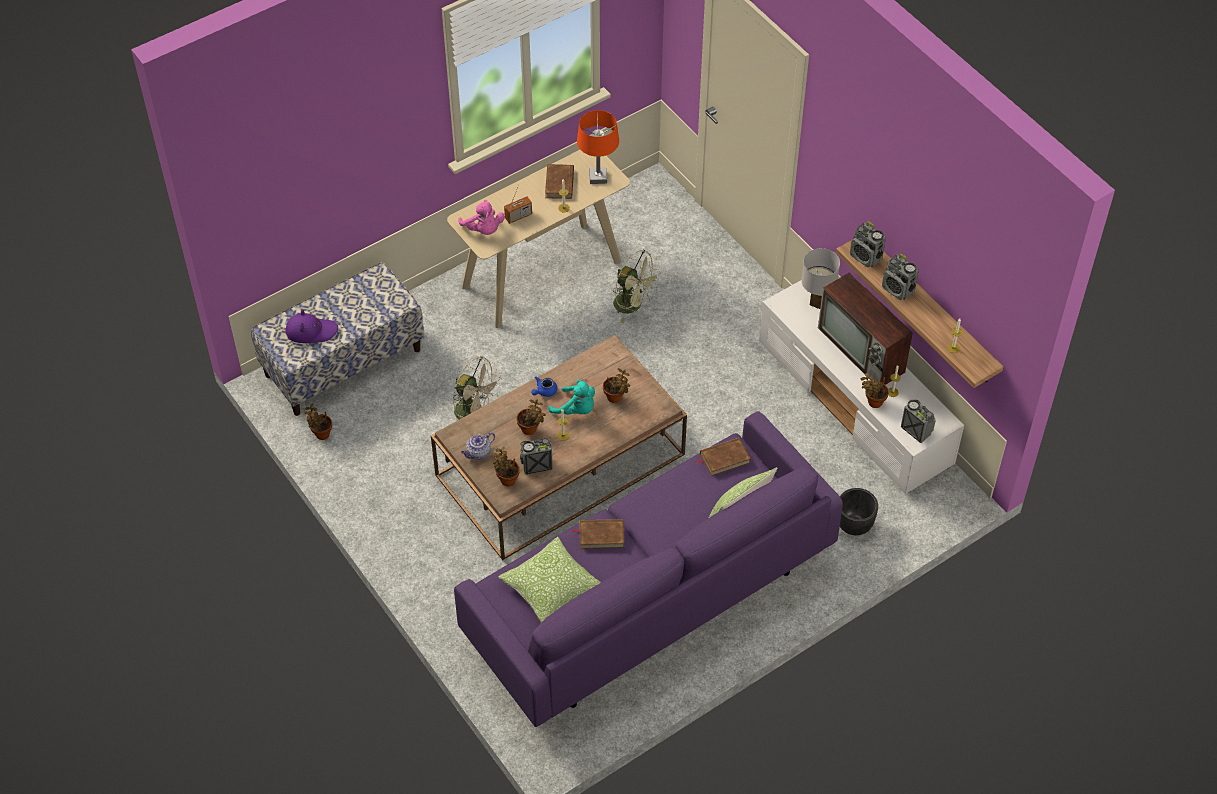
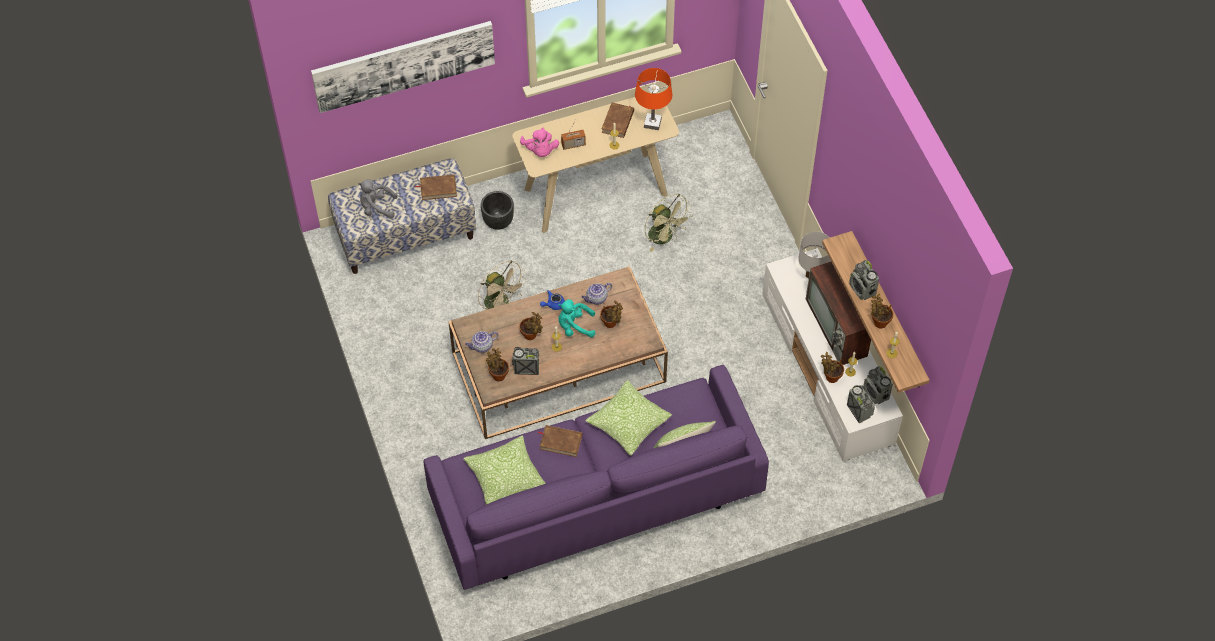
camera: 15 degrees right, 5 degrees up
purple hat [286,309,338,343] -> grey plush toy [359,179,398,218]
potted plant [304,404,332,440] -> potted plant moved to [871,294,893,328]
turquoise plush toy [548,380,595,415] -> turquoise plush toy turned 135 degrees clockwise [558,299,595,337]
brown book [695,438,751,476] -> brown book moved to [415,174,457,200]
black planter [840,488,878,535] -> black planter moved to [481,191,514,230]
radio [850,221,886,267] -> radio moved to [863,366,893,404]
none -> picture [311,21,495,113]
none -> teapot [582,283,612,305]
none -> pillow [585,380,672,456]

